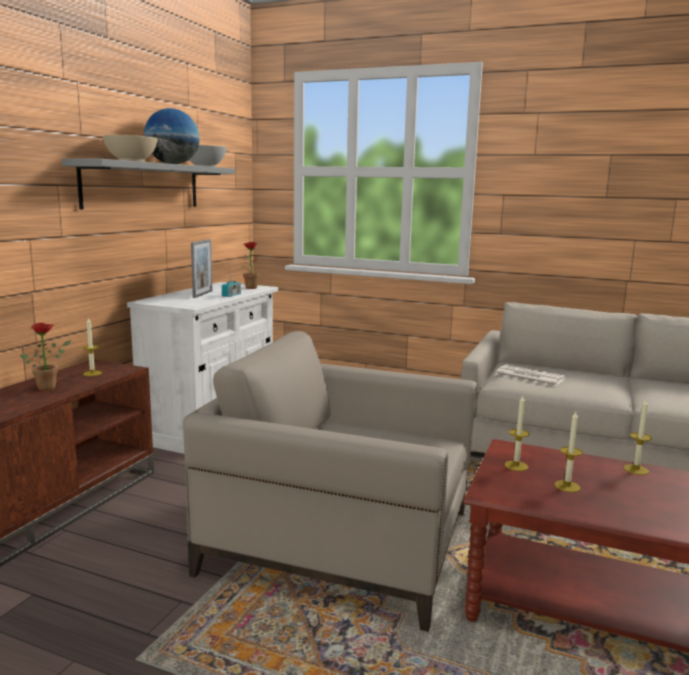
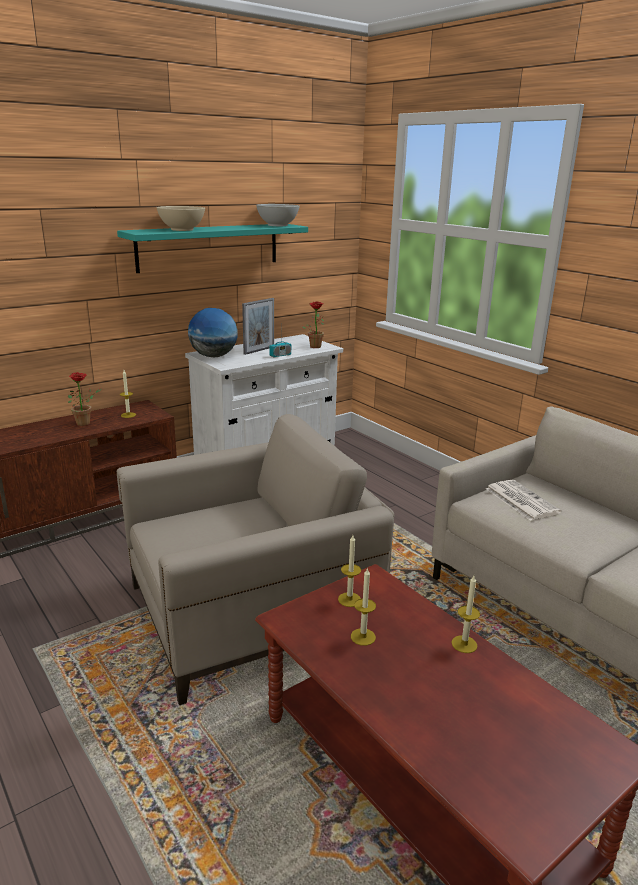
camera: 30 degrees right, 10 degrees up
grey shelf [62,159,235,210] -> turquoise shelf [117,224,308,273]
globe [144,108,200,164] -> globe moved to [188,308,238,357]
beige armchair [183,331,477,632] -> beige armchair turned 105 degrees clockwise [117,414,394,705]

